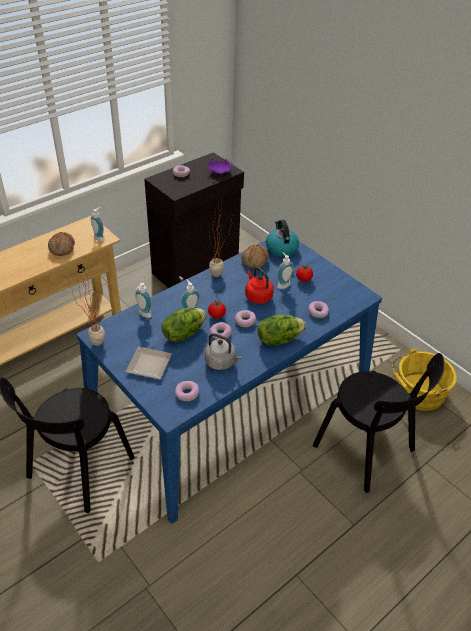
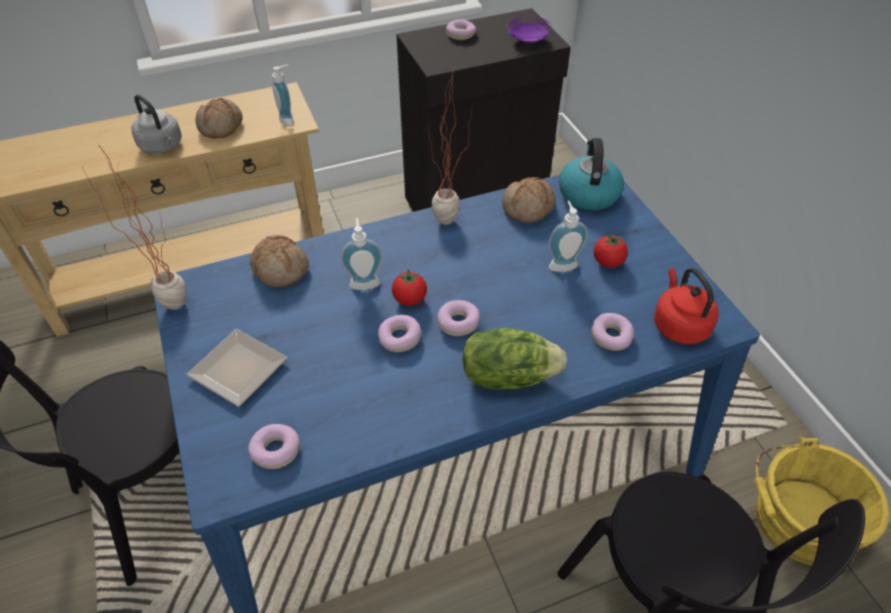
camera: 20 degrees right, 5 degrees up
soap dispenser [135,283,152,318] -> bread [250,235,309,287]
lettuce [161,308,206,342] -> none
grey kettle [205,333,242,370] -> grey kettle moved to [131,94,182,154]
red kettle [245,267,274,304] -> red kettle moved to [654,268,719,345]

